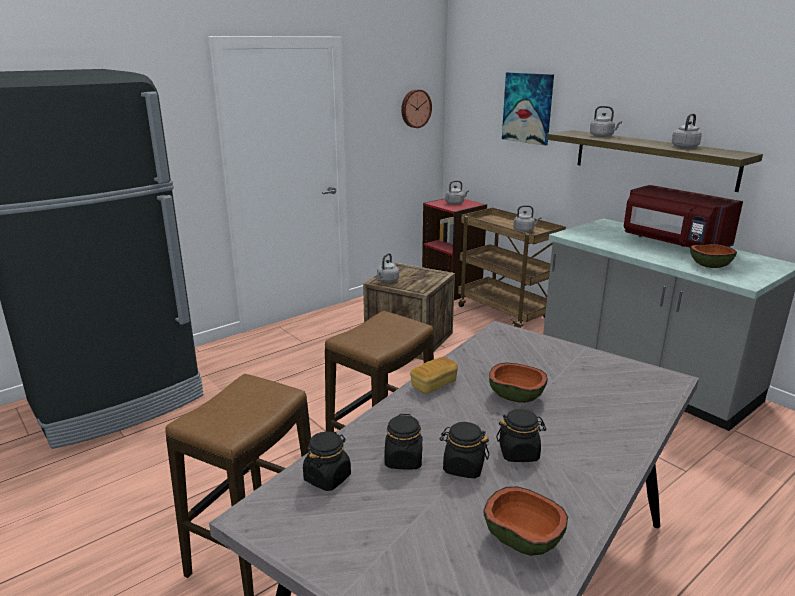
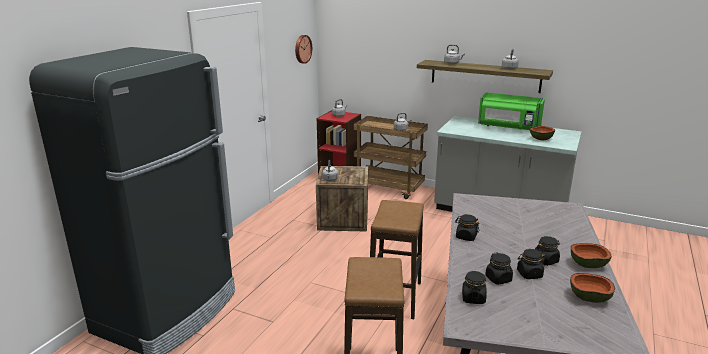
camera: 25 degrees left, 0 degrees up
bread [410,357,458,393] -> black jar [455,214,479,241]
bowl [489,362,548,403] -> bowl moved to [571,243,612,268]
picture [502,72,554,146] -> none
red microwave [624,185,743,247] -> green microwave [478,92,545,130]

